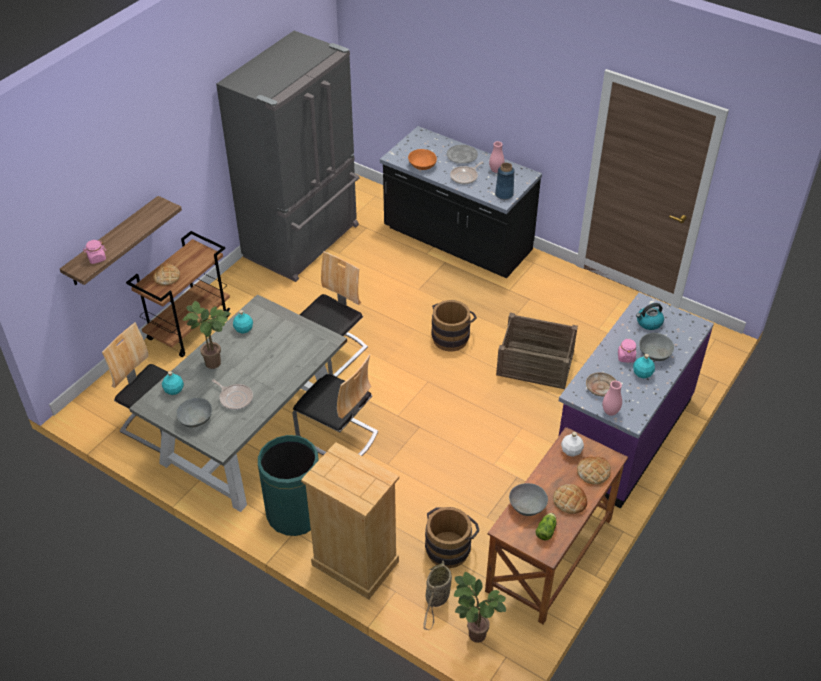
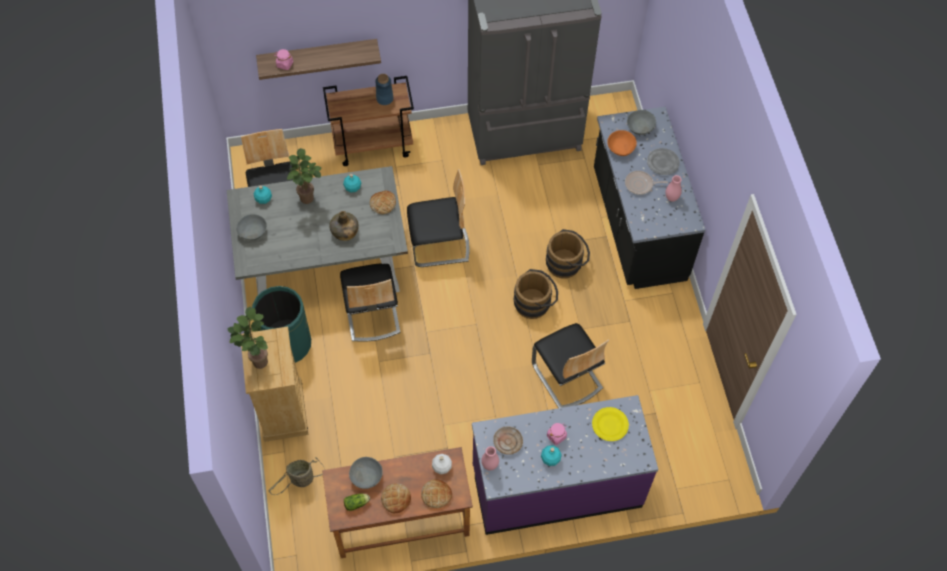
camera: 45 degrees right, 15 degrees up
bread [152,263,180,285] -> bread moved to [370,191,396,214]
frying pan [212,379,253,410] -> none
brown bucket [425,507,480,568] -> brown bucket moved to [546,229,590,279]
potted plant [454,572,506,643] -> potted plant moved to [228,307,268,369]
blue vase [495,163,515,200] -> blue vase moved to [375,74,393,105]
crate [496,313,578,389] -> chair [532,323,609,408]
kettle [636,303,664,330] -> yellow plate [592,407,629,441]
grey bowl [639,333,674,361] -> grey bowl moved to [627,110,656,135]
none -> green bottle [329,211,359,241]

